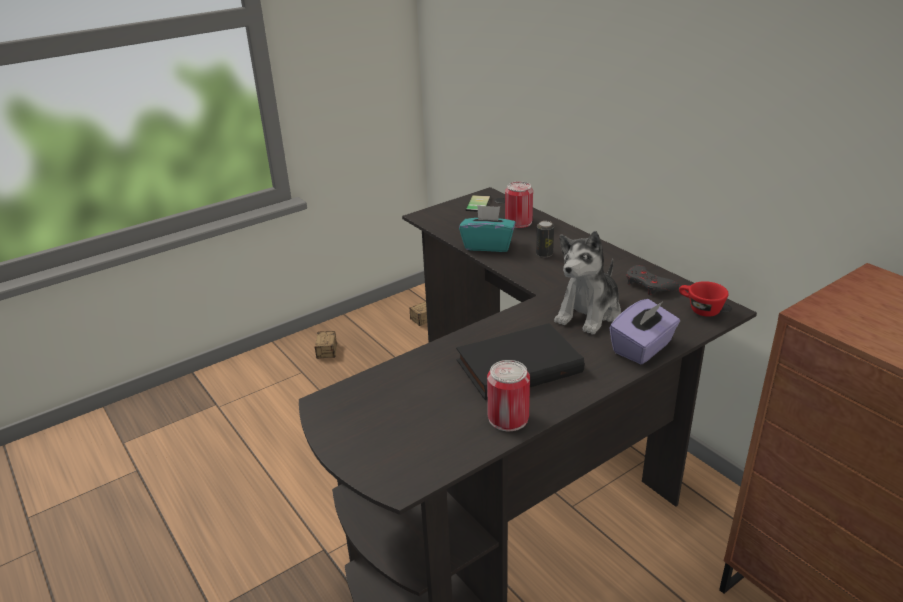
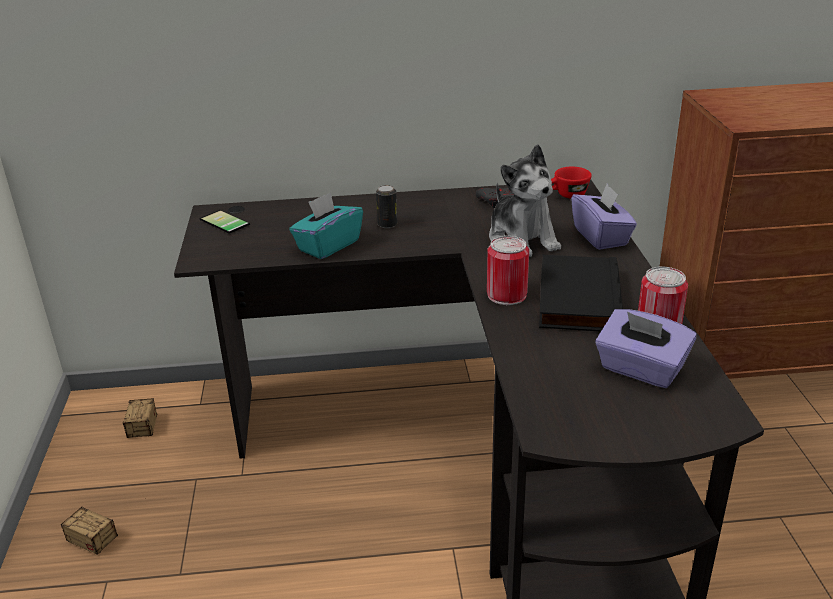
camera: 60 degrees left, 0 degrees up
can [505,182,533,228] -> can moved to [487,236,529,305]
none -> purple tissue box [595,309,697,388]

